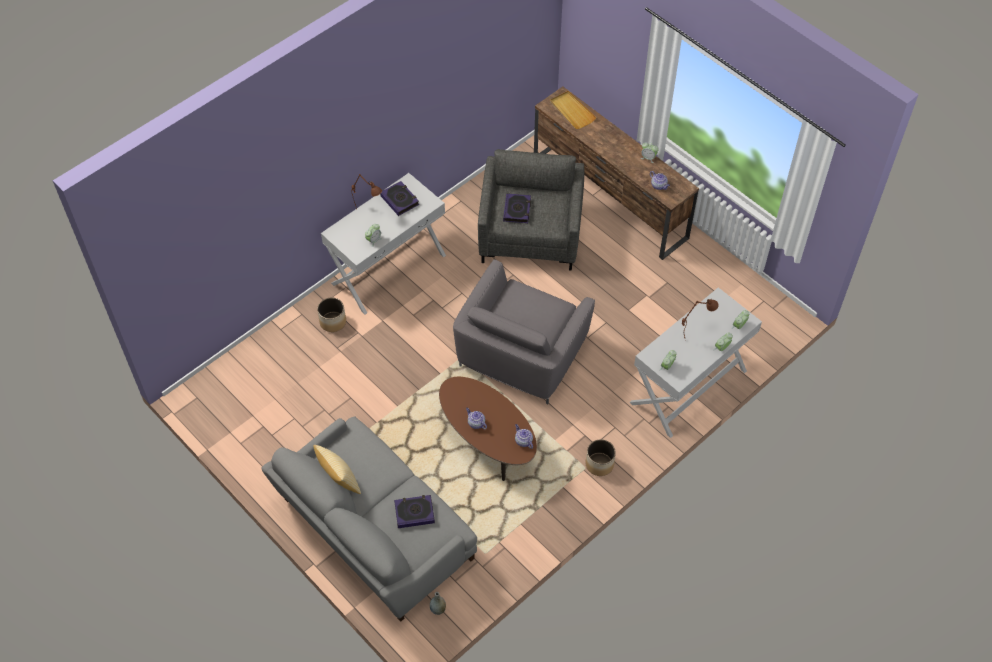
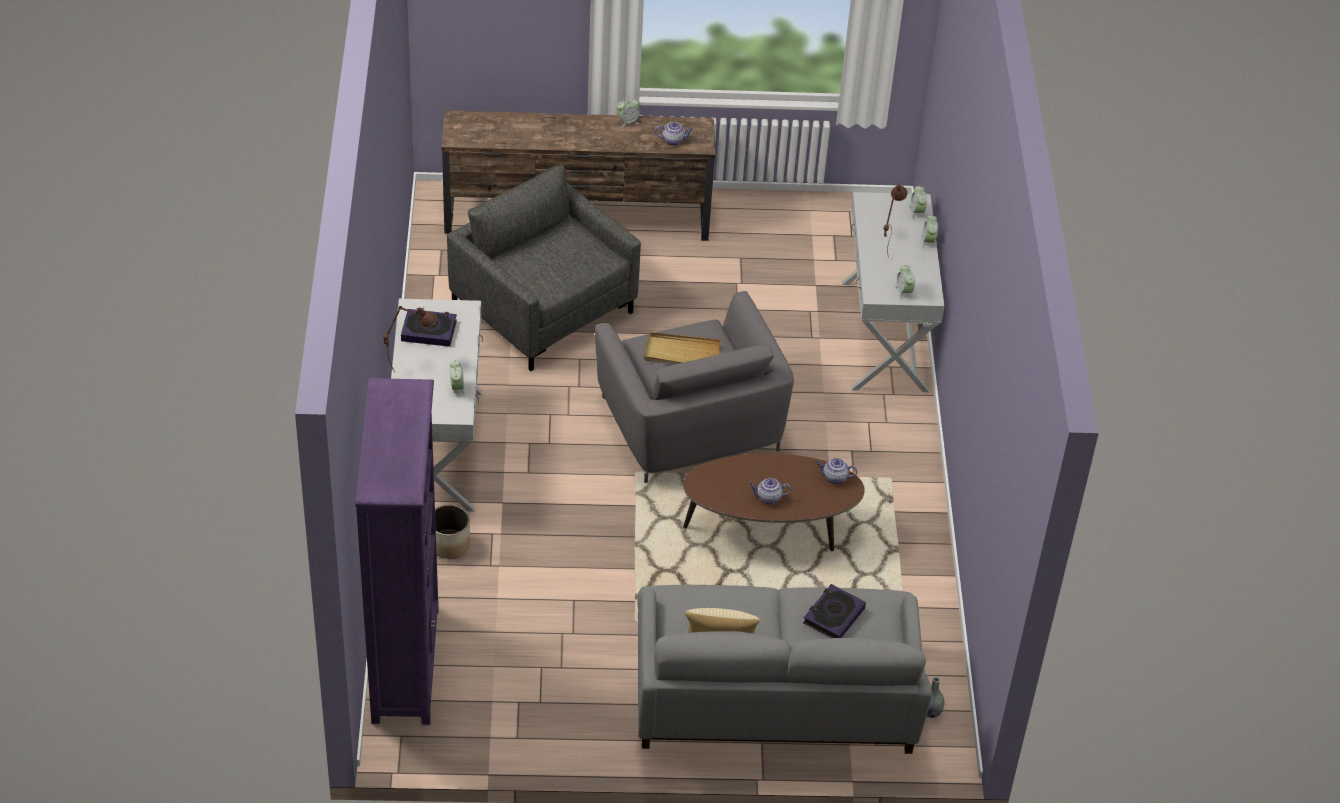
camera: 50 degrees left, 10 degrees down
book [503,193,531,223] -> none
beige tray [550,91,596,129] -> beige tray moved to [644,332,721,364]
planter [586,439,616,476] -> none
none -> purple bookcase [355,378,439,725]

